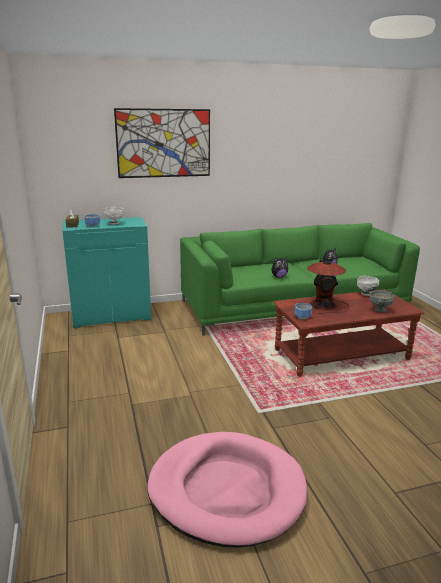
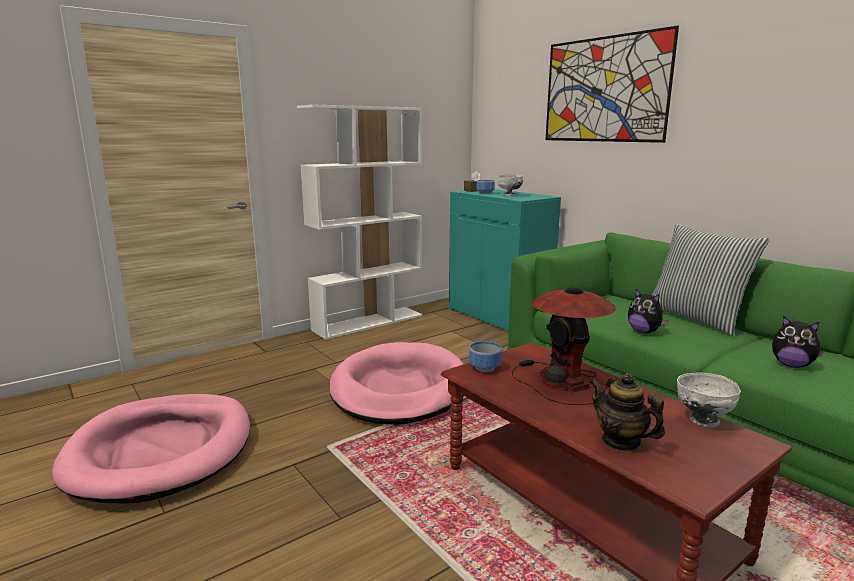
camera: 70 degrees right, 5 degrees down
grey bowl [370,290,395,312] -> teapot [590,373,665,452]
none -> white bookcase [297,105,422,340]
none -> pink dog bed [329,342,464,425]
none -> pillow [652,224,770,336]

